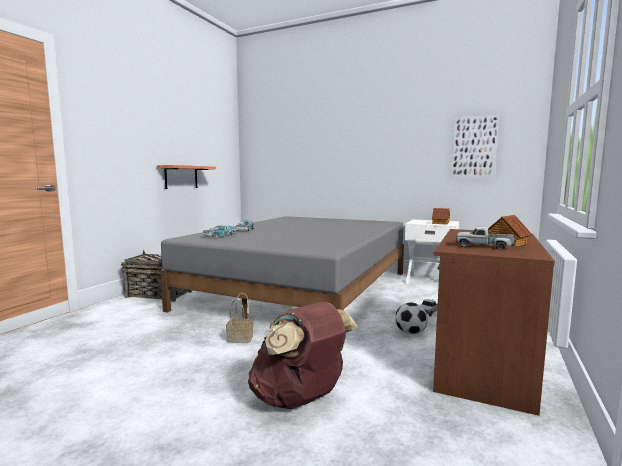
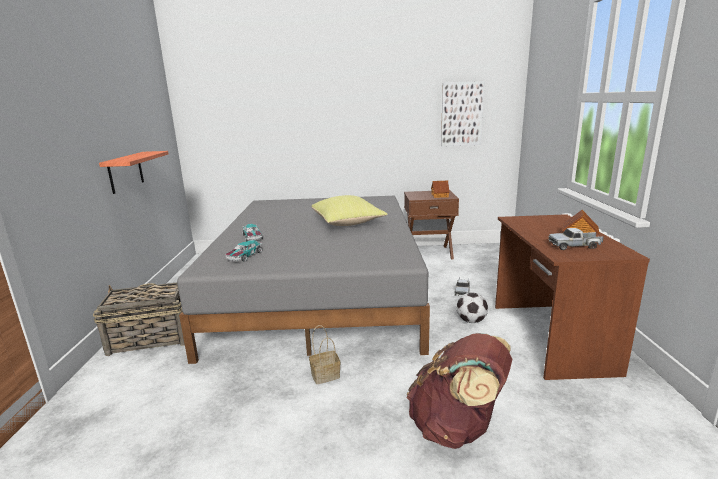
camera: 25 degrees left, 10 degrees up
white nightstand [405,219,459,284] -> brown nightstand [404,190,459,260]
none -> yellow pillow [312,195,388,226]

